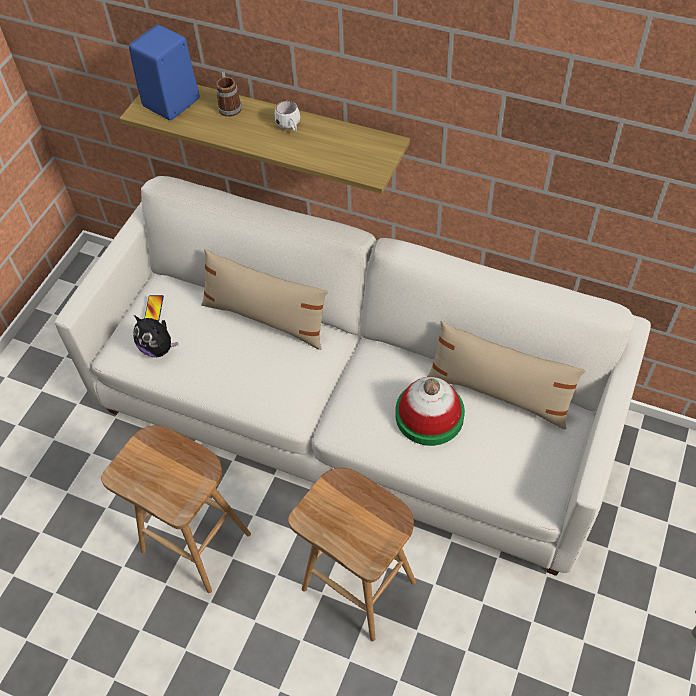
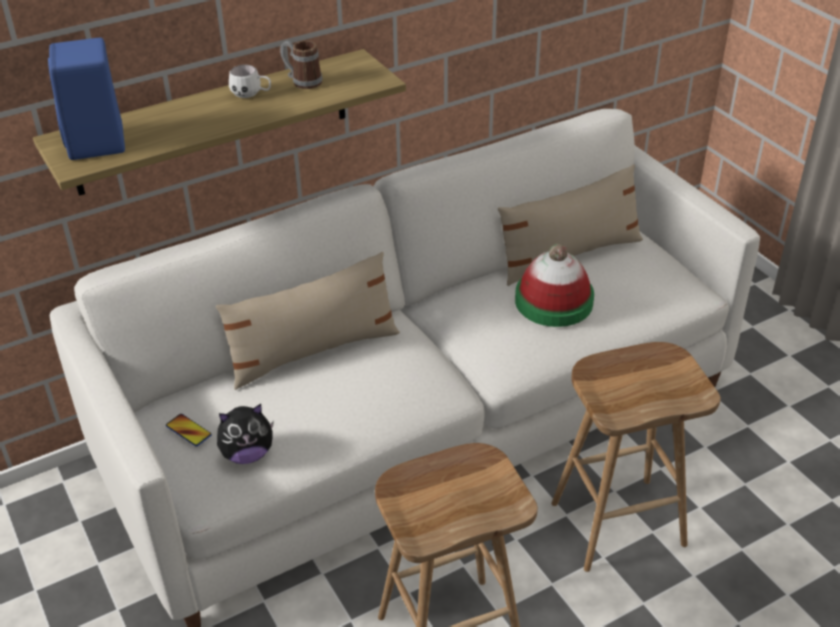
camera: 55 degrees left, 15 degrees down
mug [216,71,242,117] -> mug moved to [280,41,323,89]

